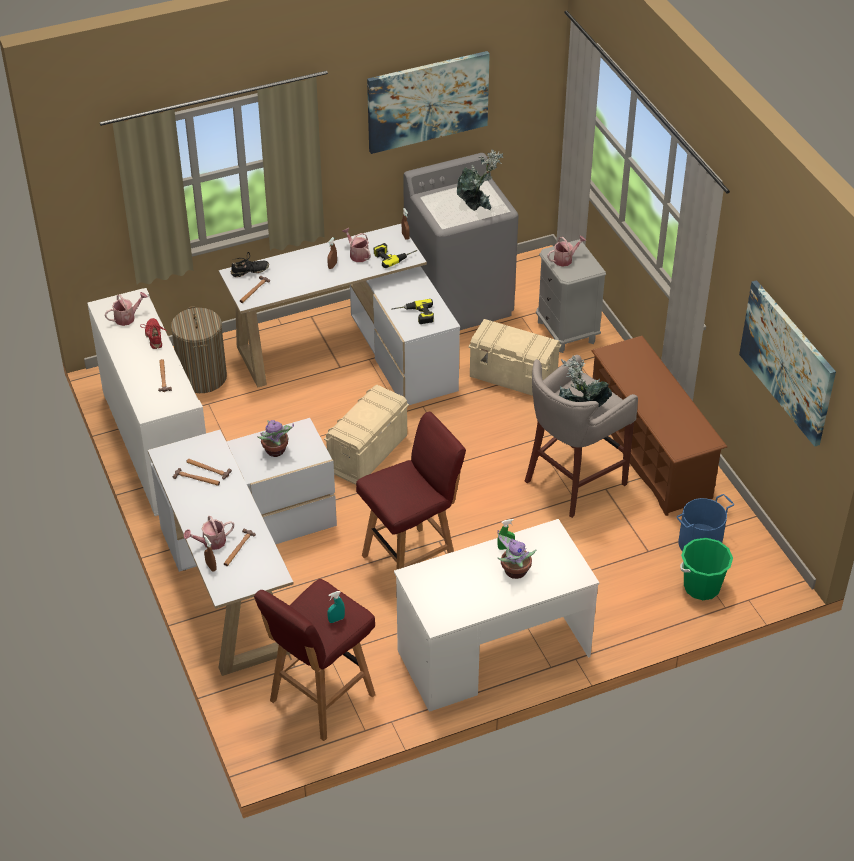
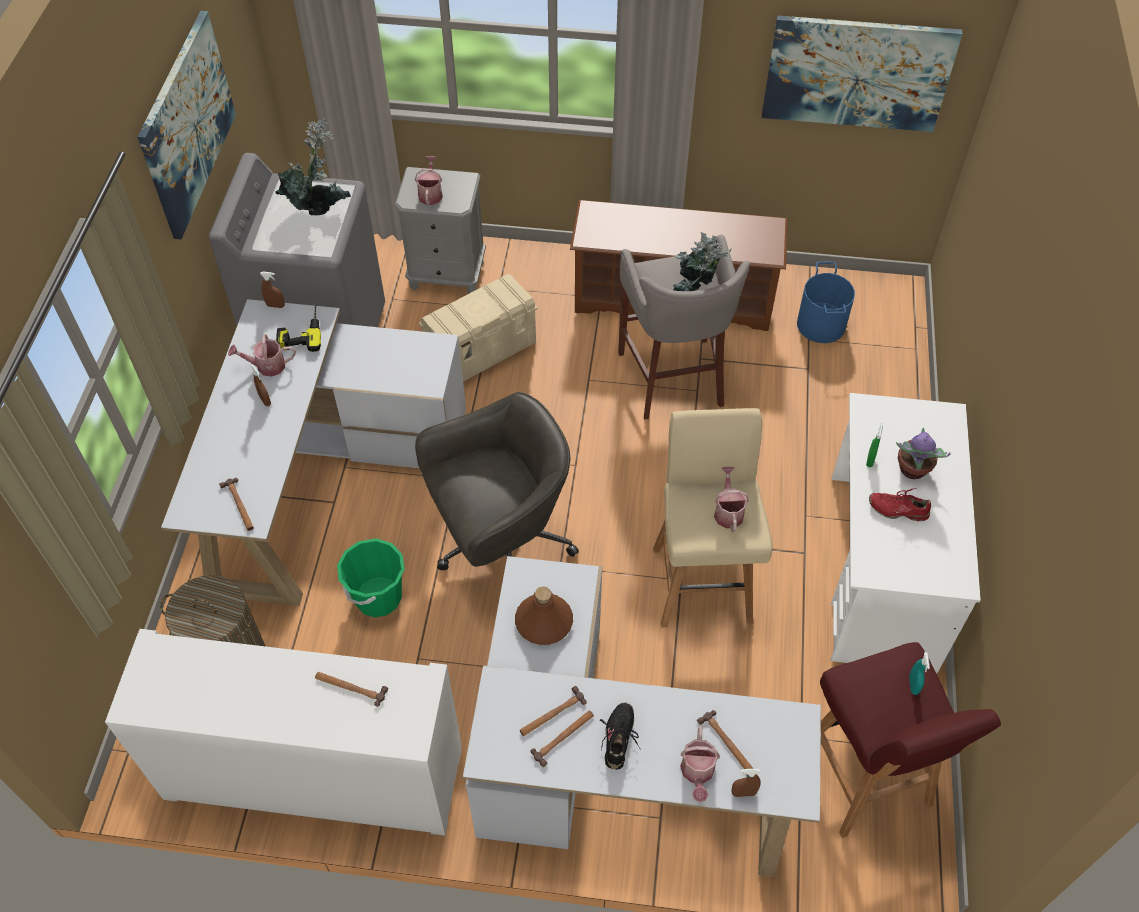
camera: 60 degrees left, 10 degrees up
watering can [105,292,148,326] -> watering can moved to [714,467,749,532]
red shoe [140,318,169,349] -> red shoe moved to [869,488,931,521]
black shoe [231,252,269,277] -> black shoe moved to [600,702,641,770]
potted plant [257,420,294,457] -> brown bottle [515,587,573,645]
beige storage box [324,385,409,485] -> grey office chair [415,392,579,570]
red stool [356,412,466,598] -> beige stool [653,408,772,627]
power drill [392,299,434,324] -> none
green bucket [680,538,733,600] -> green bucket moved to [337,538,404,617]

